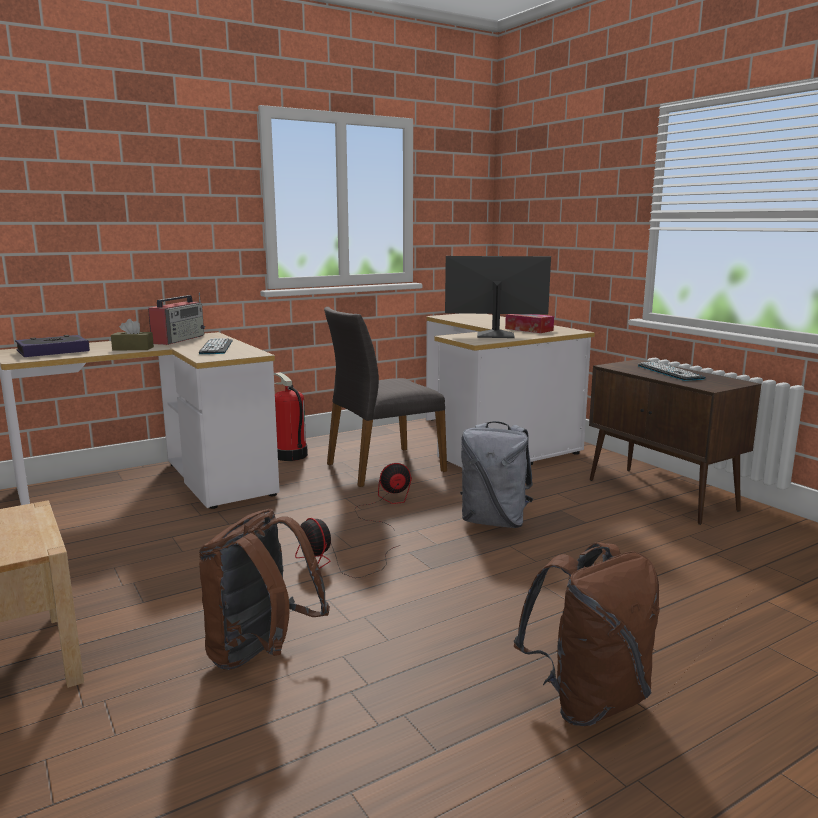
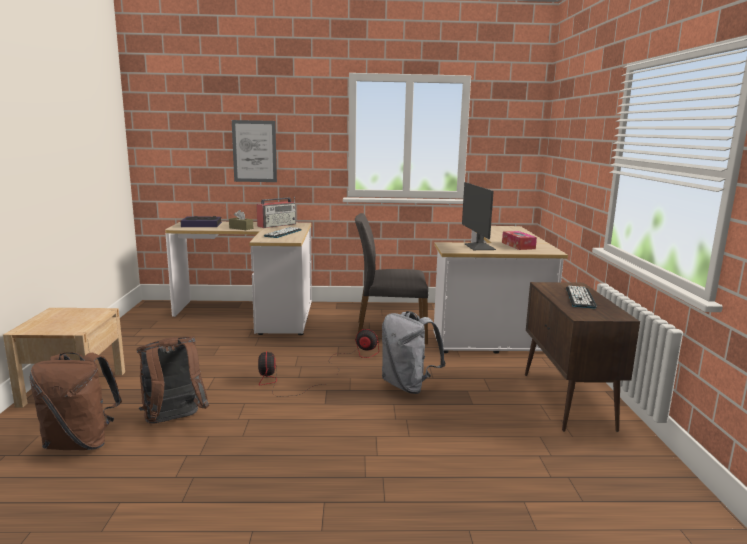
camera: 30 degrees right, 0 degrees up
fire extinguisher [274,372,308,461] -> none
monitor [445,256,551,338] -> monitor turned 135 degrees counterclockwise [462,182,496,250]
brown backpack [514,542,660,726] -> brown backpack moved to [30,352,122,450]
none -> picture [232,120,277,182]

